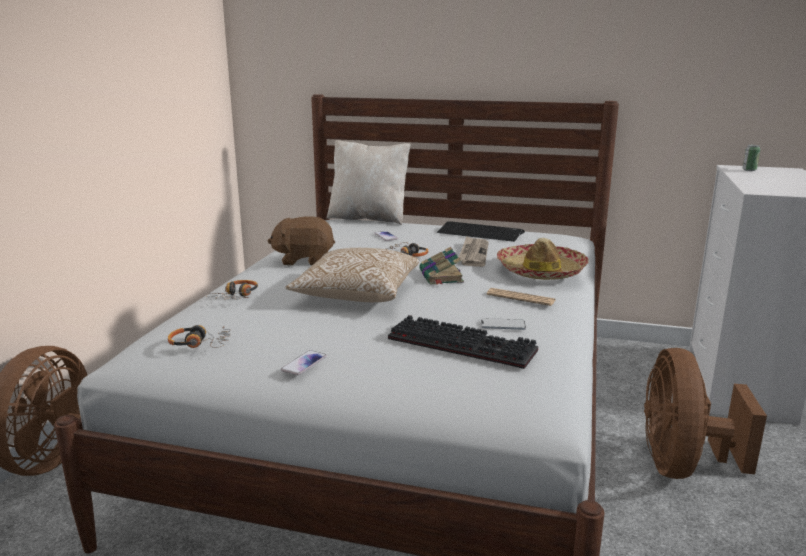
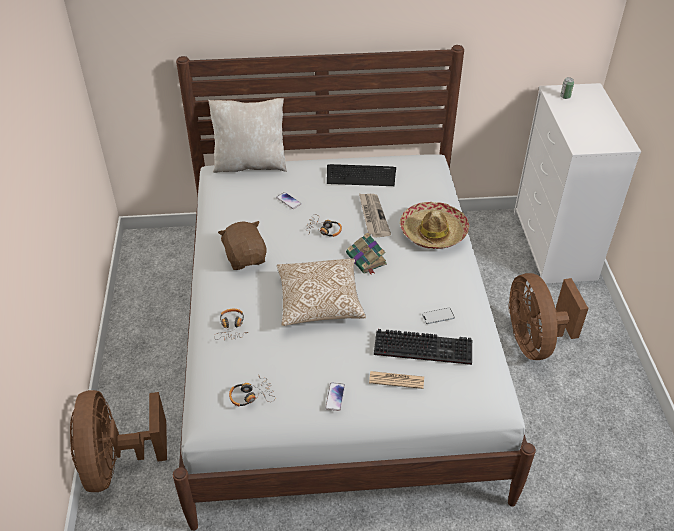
camera: 20 degrees left, 25 degrees up
brown plush toy [268,216,335,266] -> brown plush toy turned 90 degrees clockwise [218,221,266,270]
newspaper [487,288,555,306] -> newspaper moved to [369,371,424,389]

